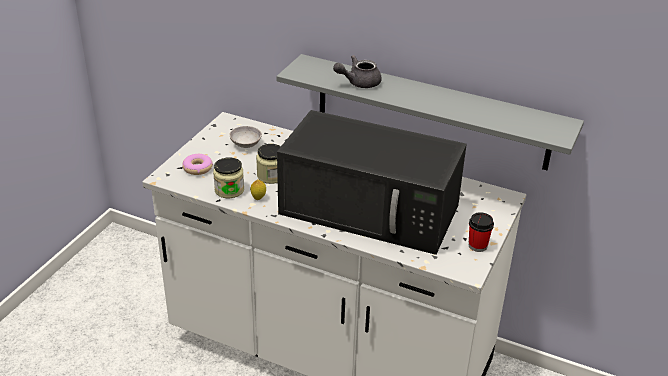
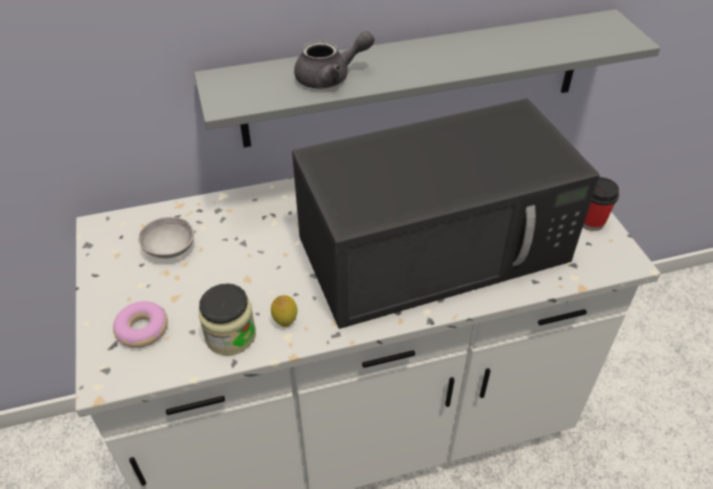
camera: 40 degrees left, 10 degrees up
jar [256,144,281,184] -> none
grey teapot [333,55,382,88] -> grey teapot turned 135 degrees counterclockwise [294,31,375,89]

